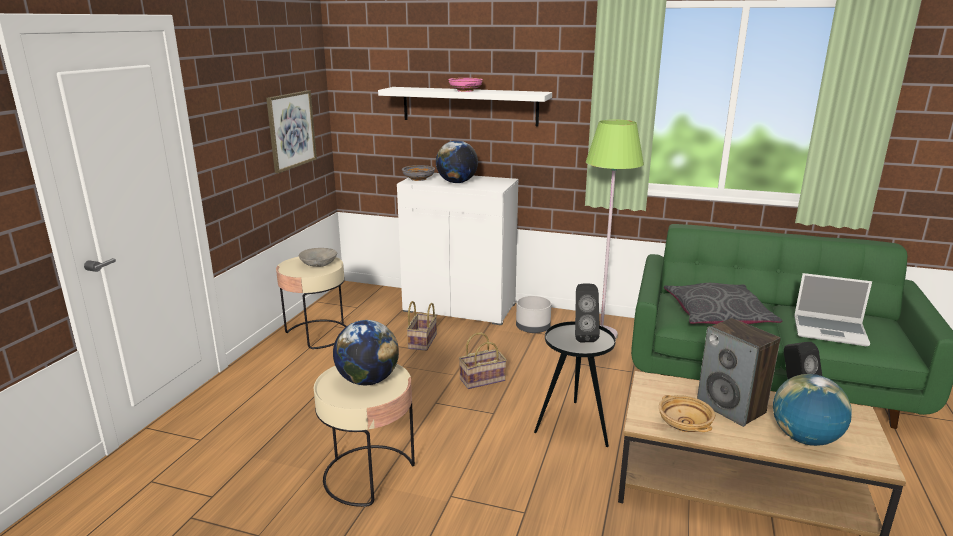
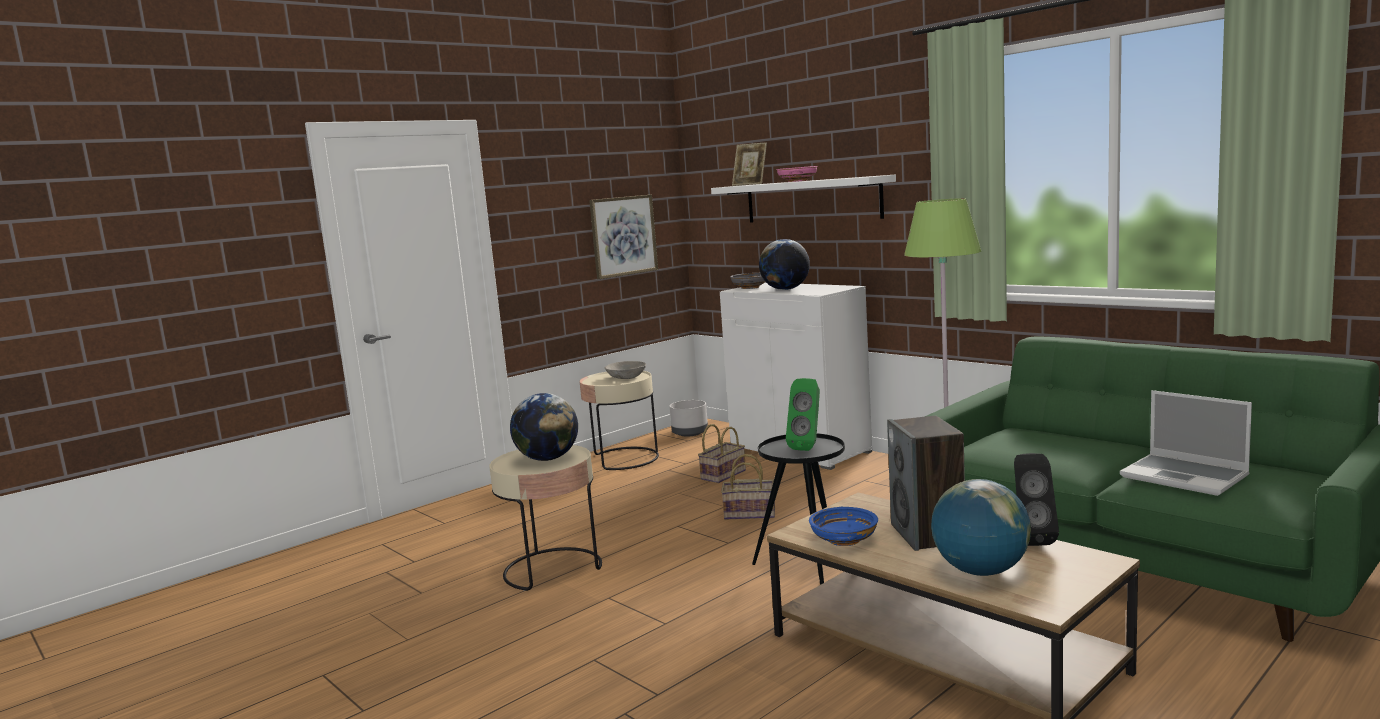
camera: 30 degrees right, 10 degrees down
grey planter [516,296,551,333] -> grey planter moved to [670,400,708,436]
black speaker [575,283,600,342] -> green speaker [786,378,820,451]
beige bowl [659,395,715,432] -> blue bowl [809,507,878,546]
grey pillow [664,283,782,324] -> none
none -> picture frame [732,142,767,186]

